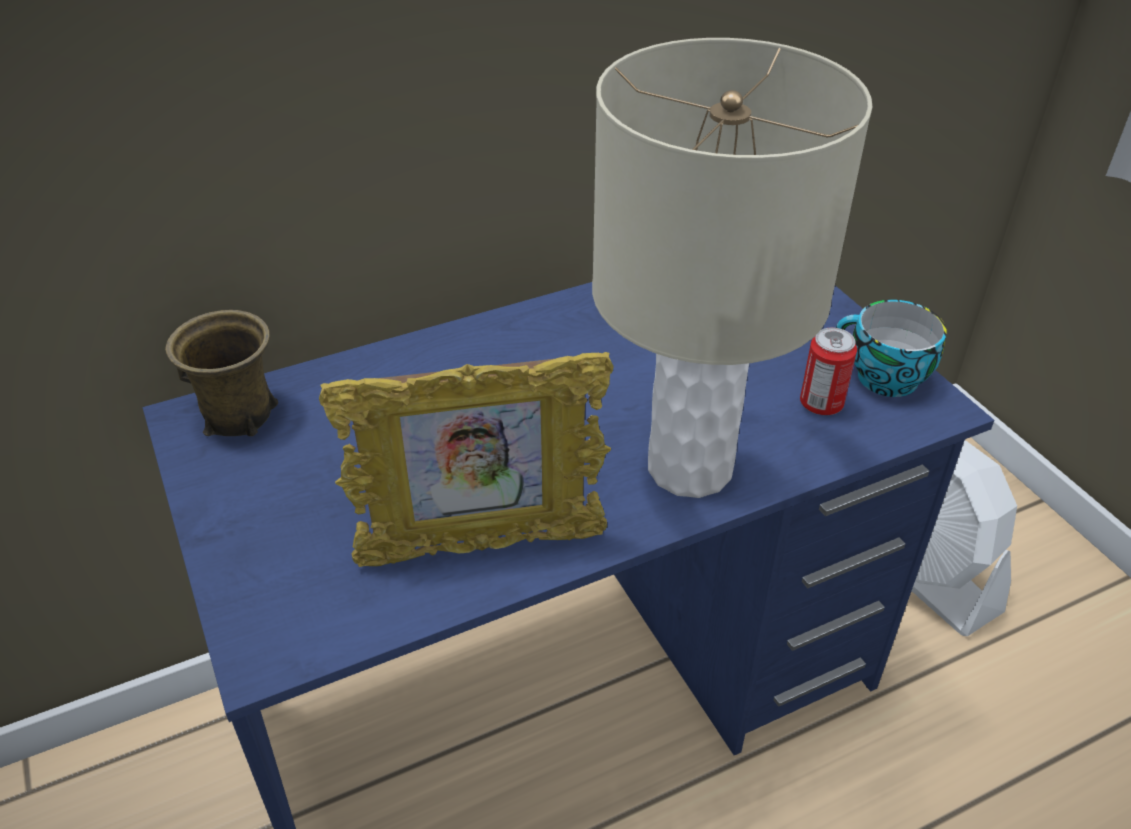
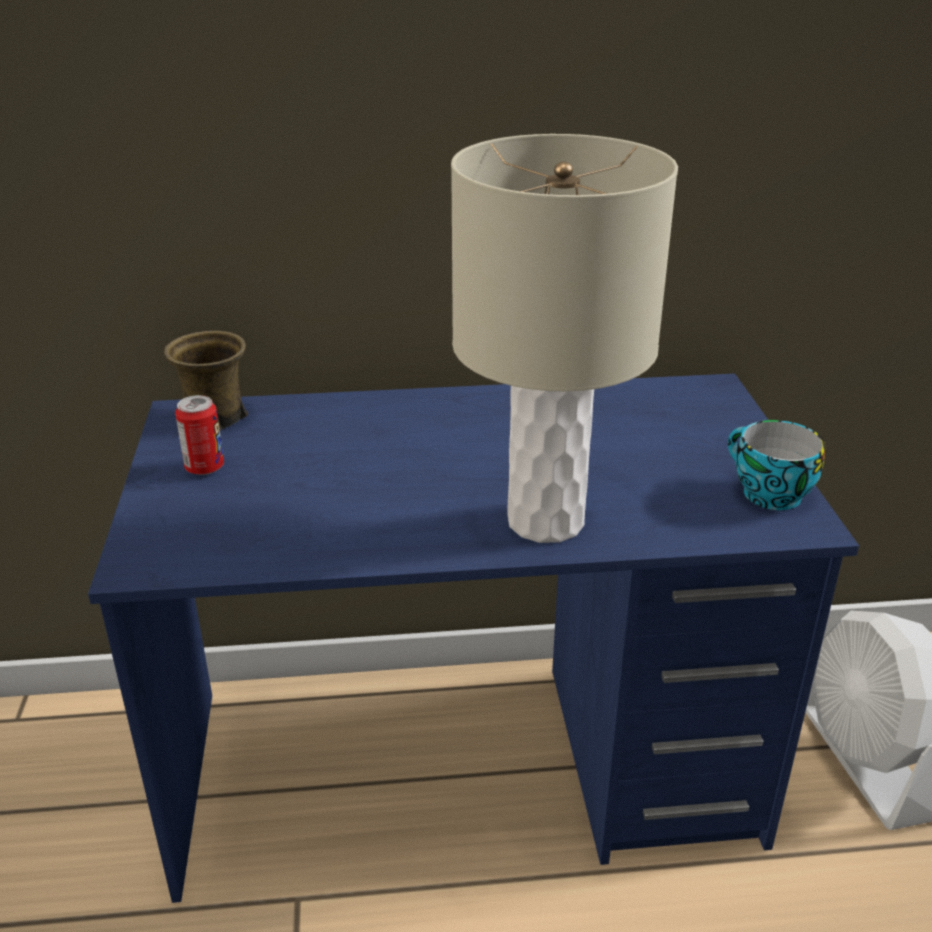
camera: 20 degrees right, 10 degrees down
picture frame [319,352,614,567] -> none
can [800,328,857,415] -> can moved to [175,395,224,475]

